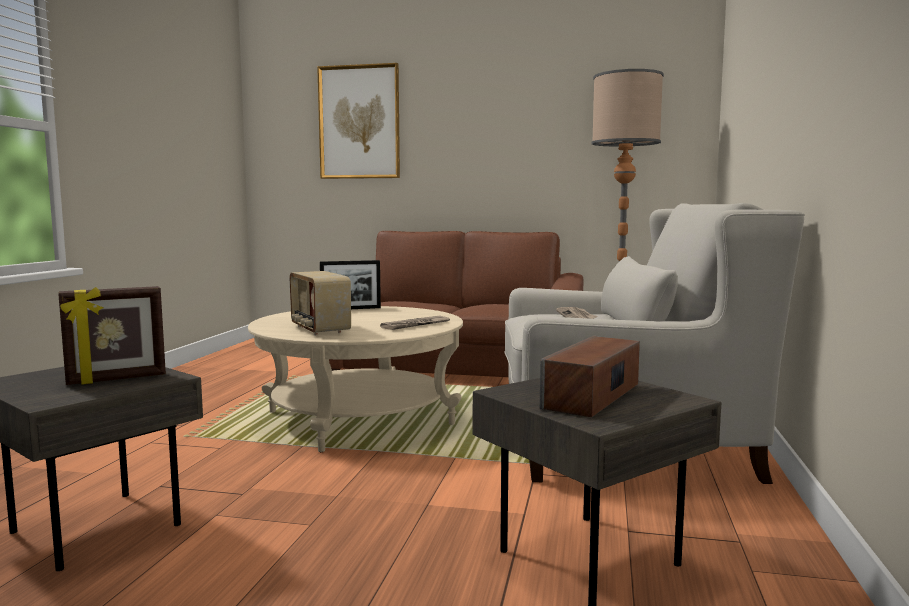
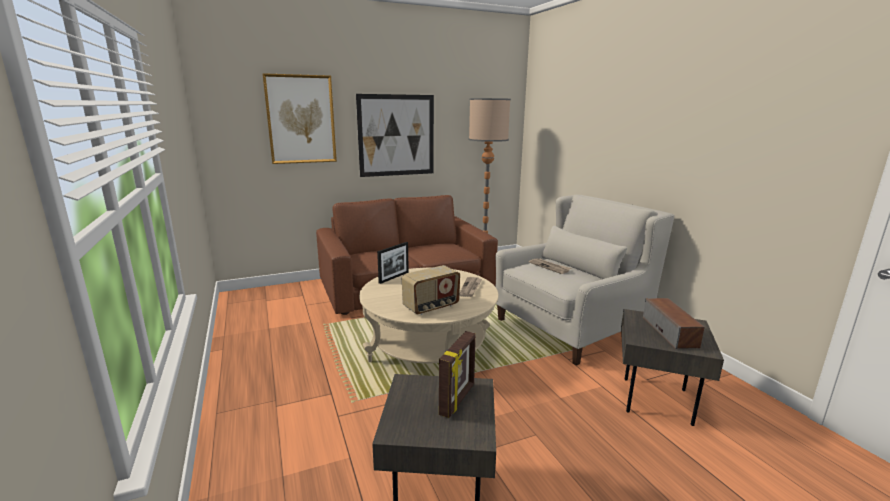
camera: 35 degrees left, 10 degrees up
radio [289,271,351,335] -> radio turned 60 degrees counterclockwise [402,265,460,315]
none -> picture [356,94,434,177]

